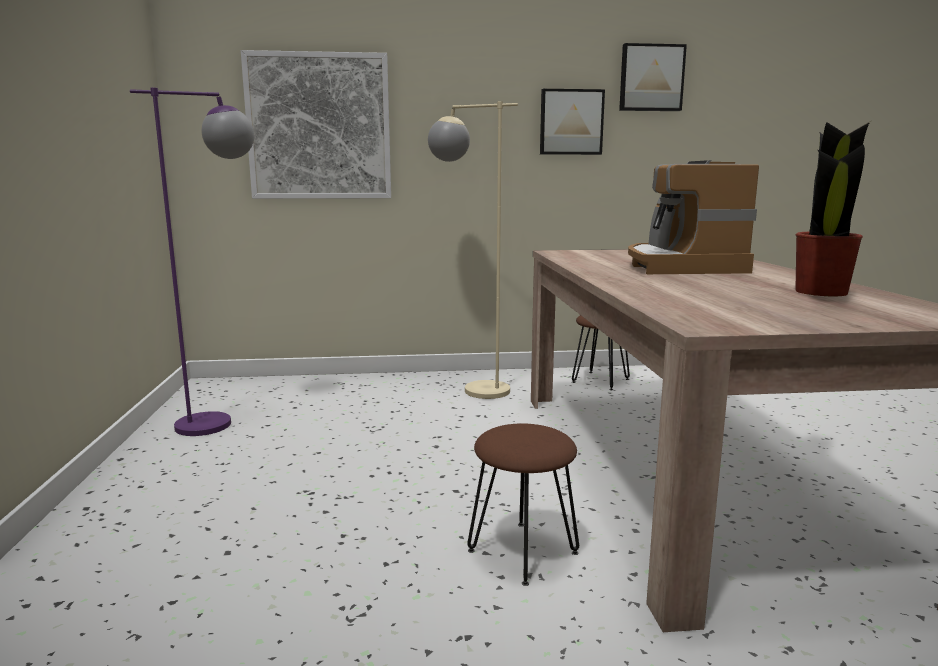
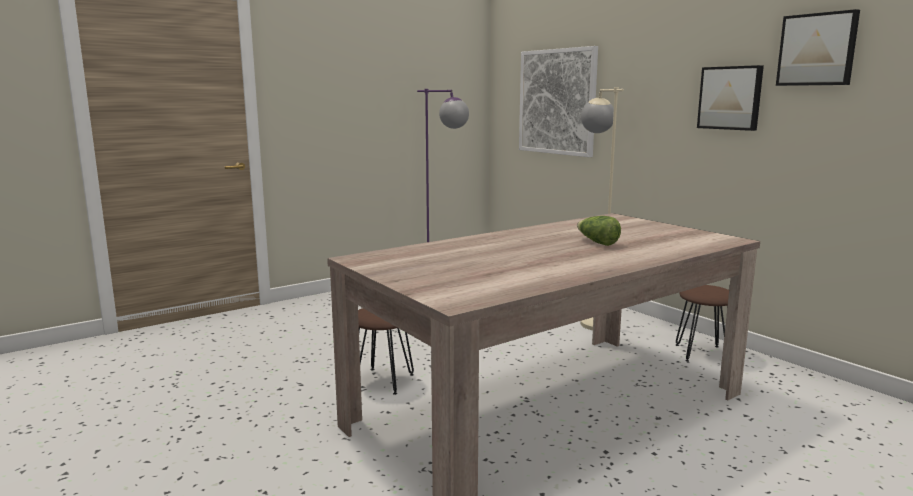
camera: 60 degrees right, 0 degrees up
coffee machine [628,160,759,274] -> lettuce [577,216,621,246]
potted plant [795,121,871,296] -> none

